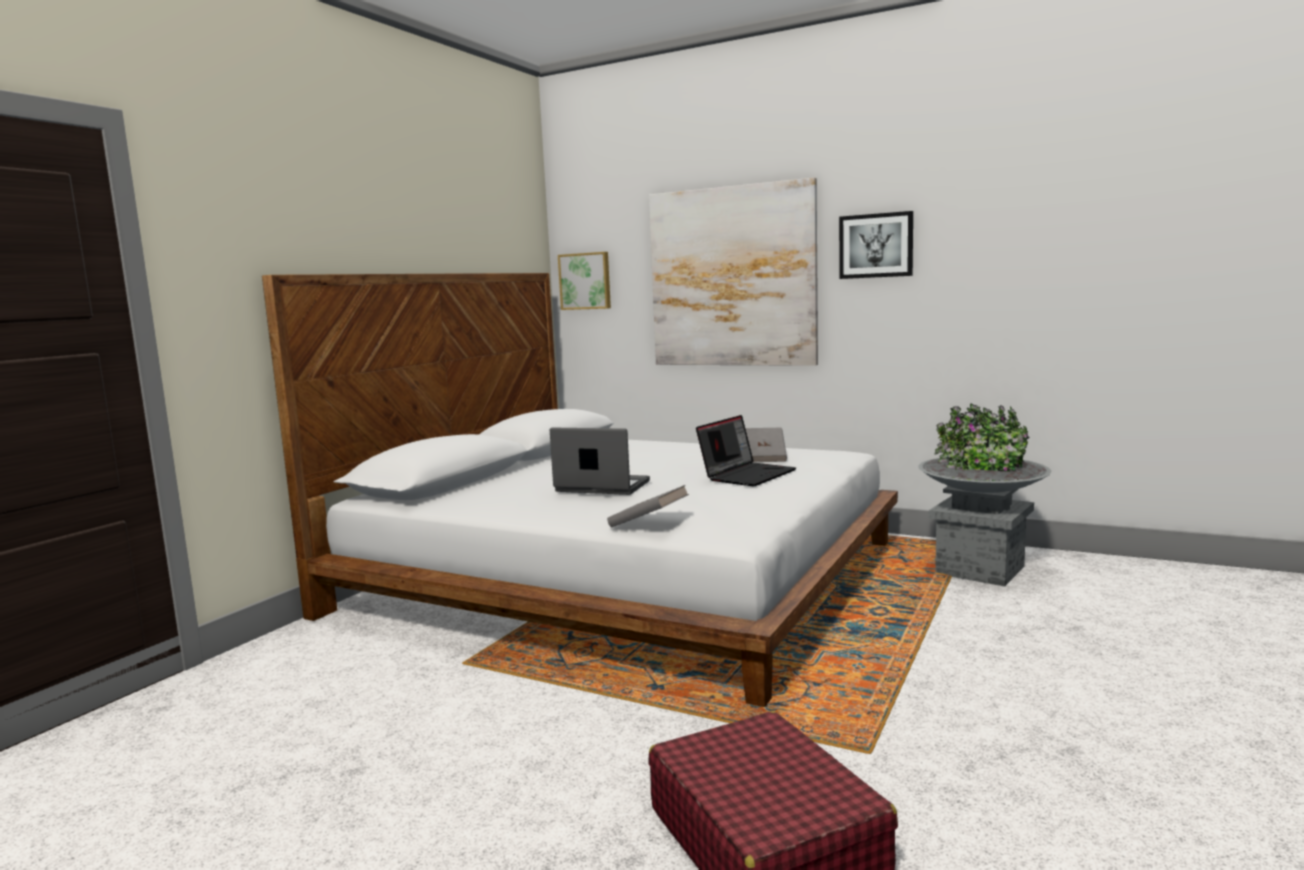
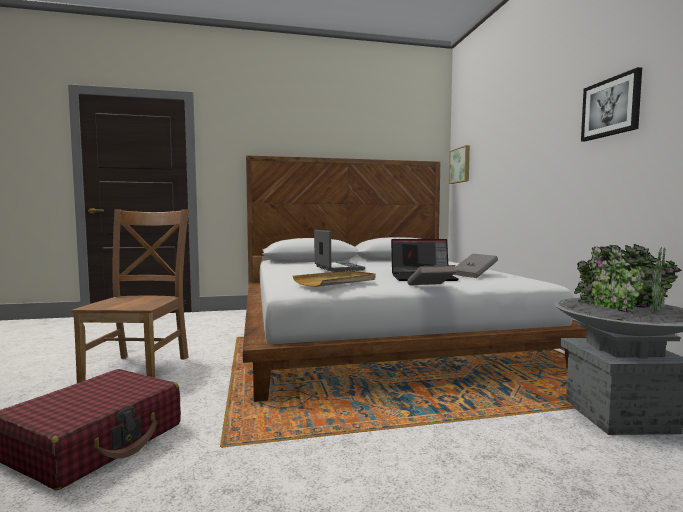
camera: 50 degrees right, 5 degrees down
grey book [607,485,689,528] -> grey book moved to [407,265,456,285]
picture [649,178,818,366] -> none
none -> brown chair [71,209,189,383]
none -> beige tray [293,270,375,287]

